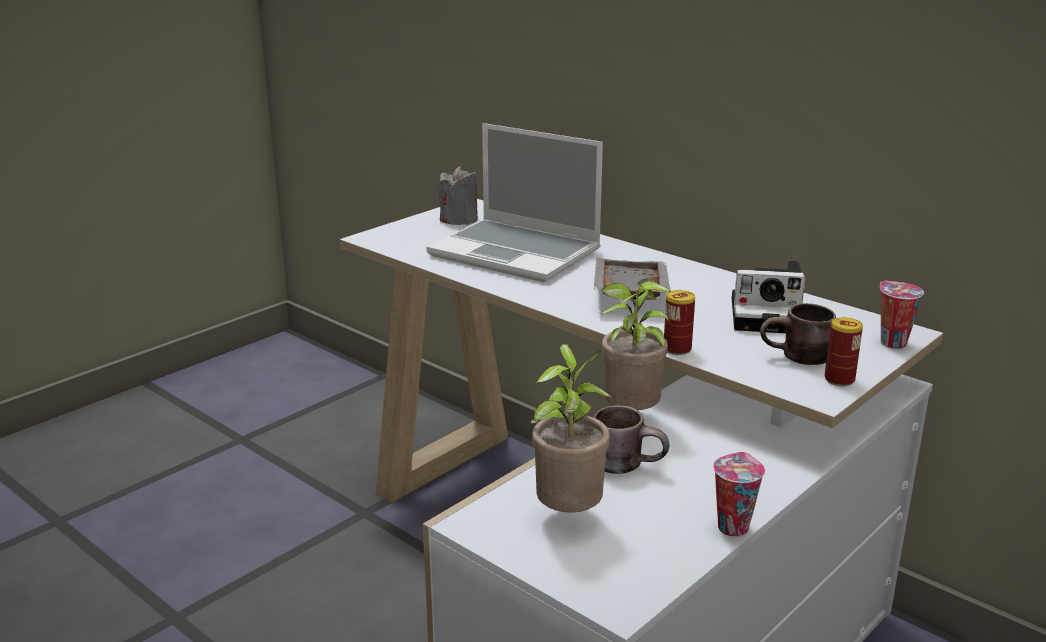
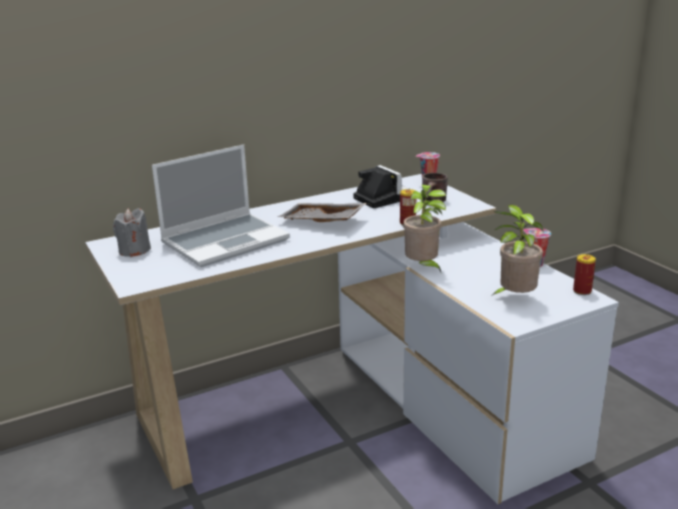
camera: 70 degrees left, 0 degrees up
brown mug [594,405,670,474] -> none
camera [732,261,805,333] -> camera turned 60 degrees counterclockwise [353,165,409,208]
can [825,317,863,386] -> can moved to [573,254,596,295]

